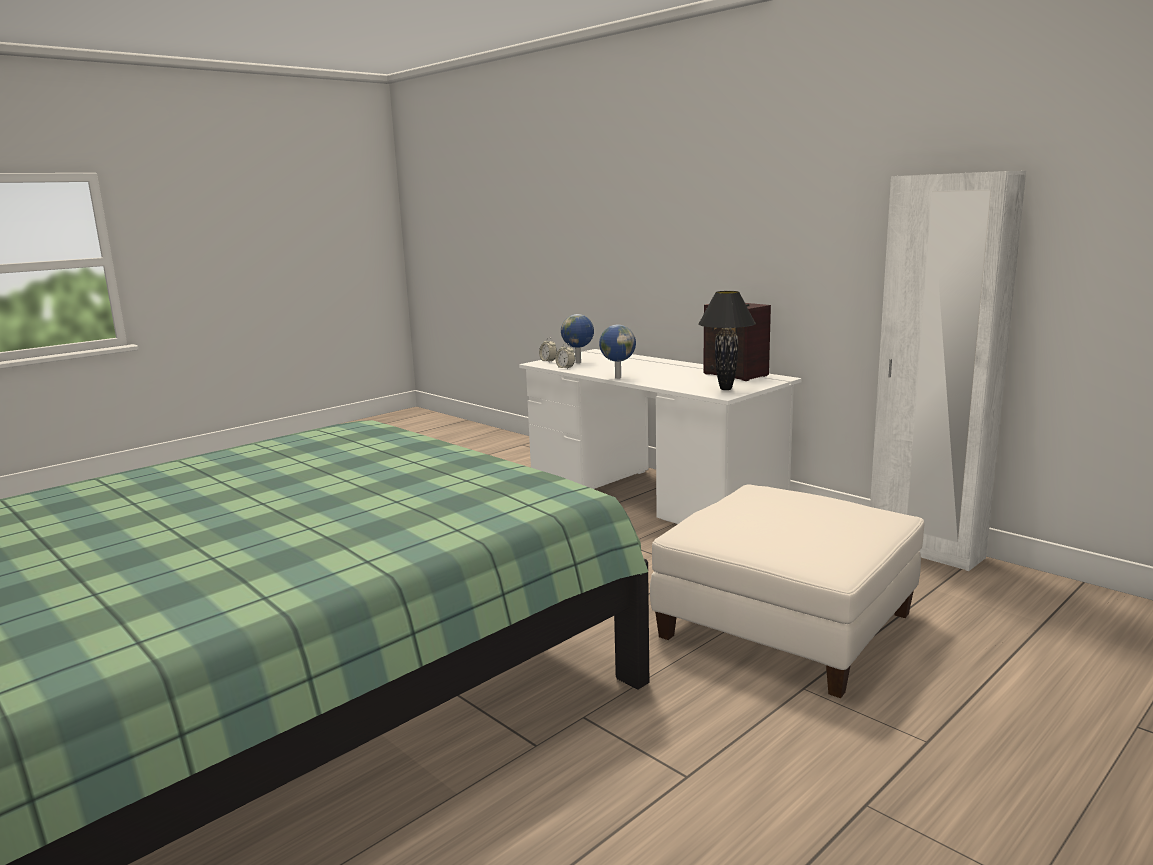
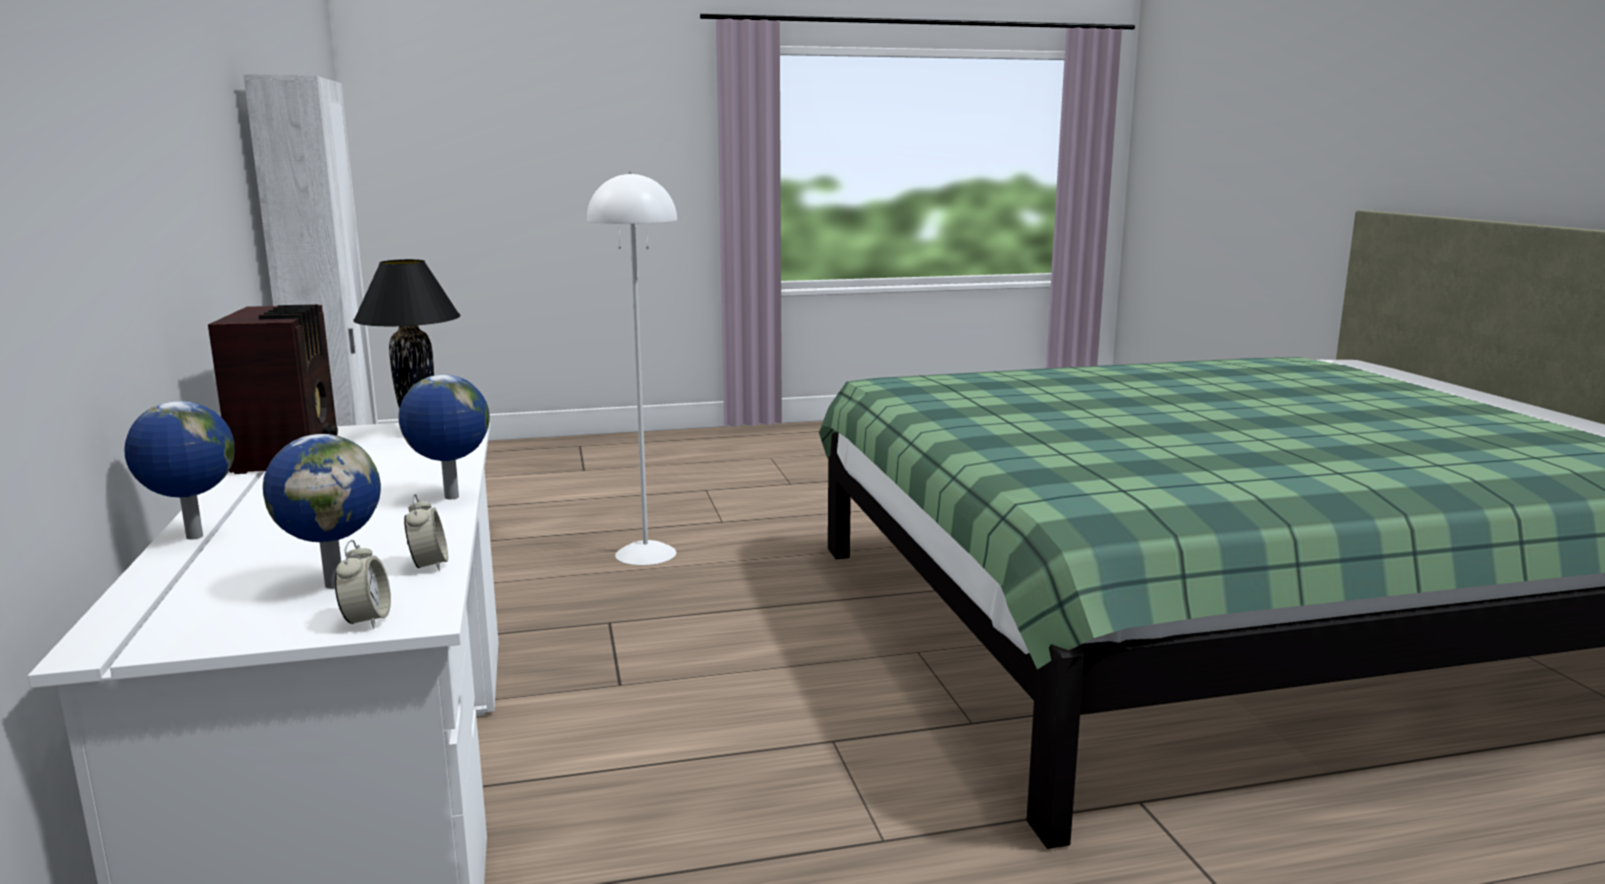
camera: 150 degrees left, 0 degrees up
white ottoman [650,484,924,698] -> white floor lamp [587,171,677,565]
none -> globe [124,401,235,539]

